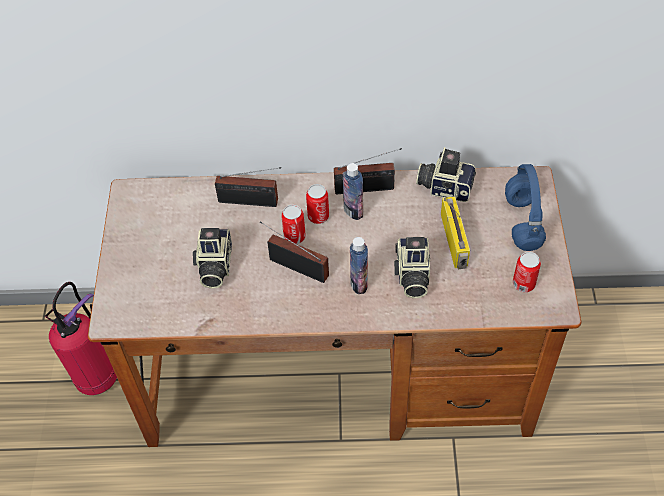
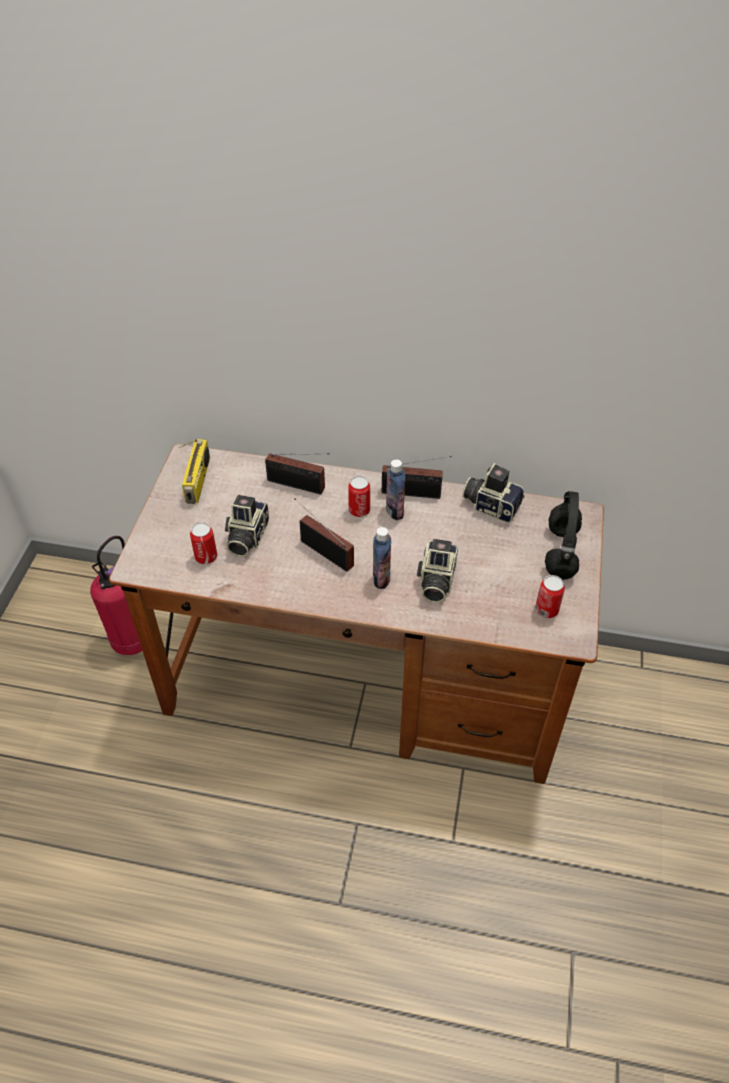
camera: 10 degrees right, 5 degrees down
can [281,205,306,244] -> can moved to [190,522,217,564]
radio [441,196,470,269] -> radio moved to [179,439,210,504]
blue headphones [505,164,546,251] -> black headphones [545,491,582,580]

